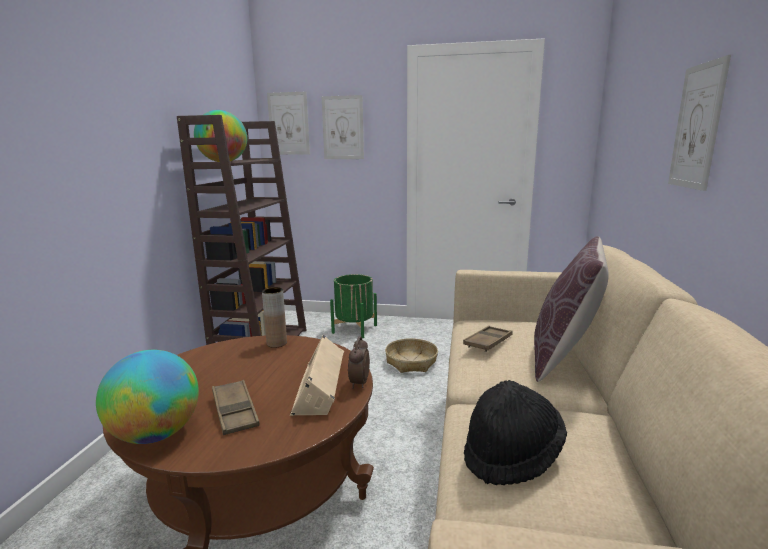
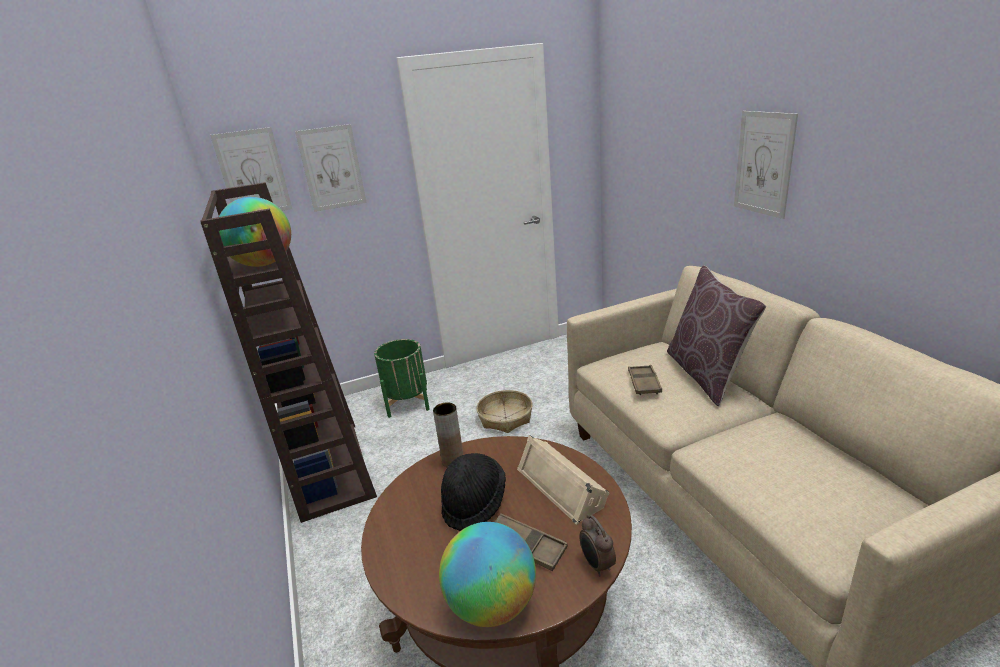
camera: 30 degrees left, 10 degrees up
alarm clock [348,336,370,388] -> alarm clock moved to [580,515,616,576]
black hat [464,380,567,486] -> black hat moved to [441,453,506,531]

